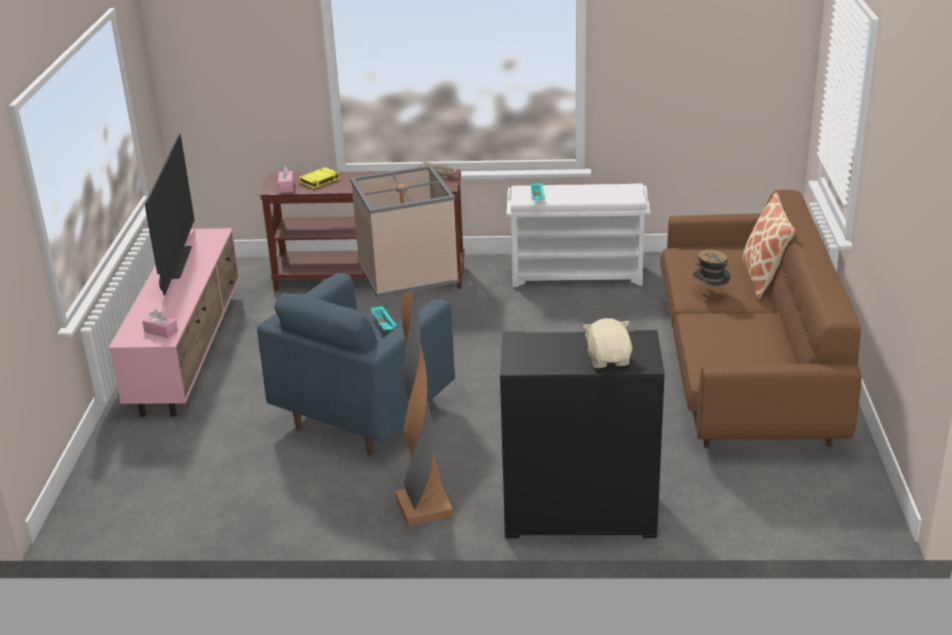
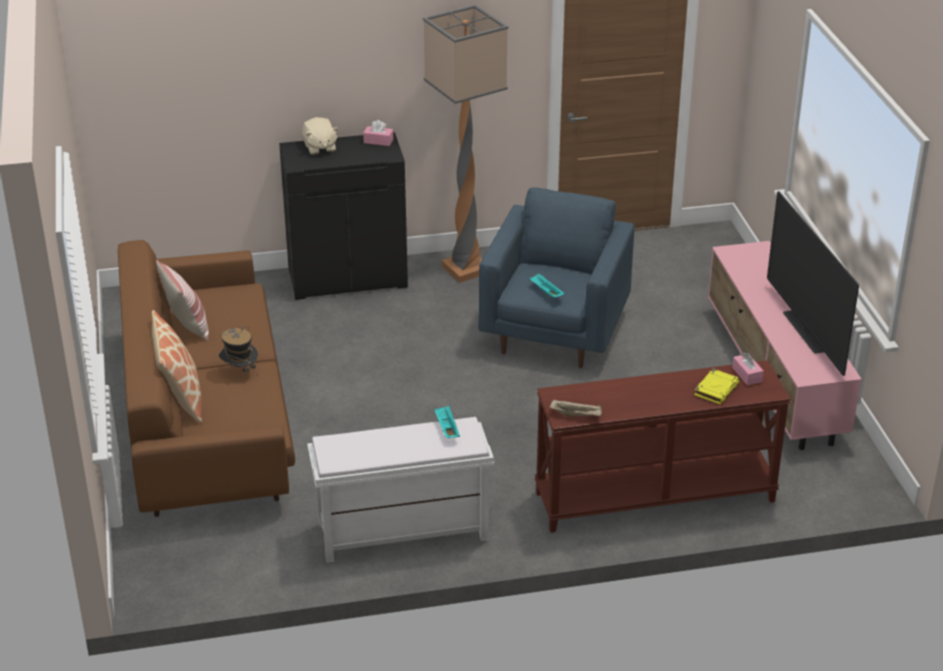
camera: 165 degrees right, 5 degrees up
pink tissue box [142,309,178,338] -> pink tissue box moved to [363,120,393,146]
none -> pillow [156,260,209,341]

